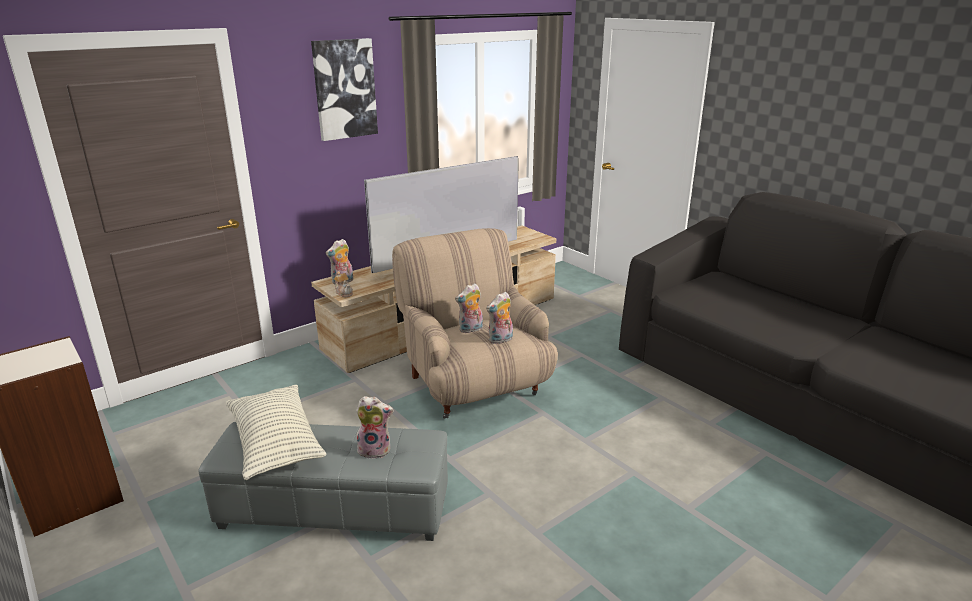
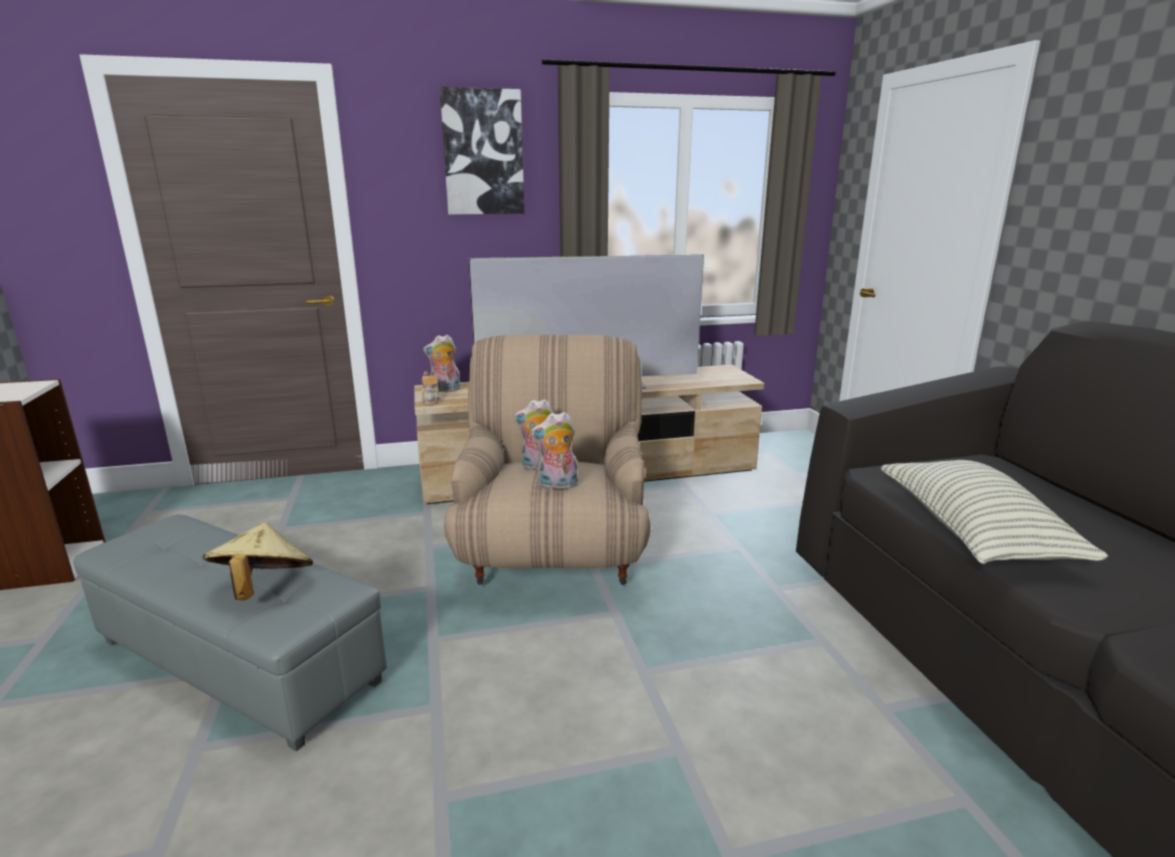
camera: 25 degrees right, 5 degrees down
pillow [226,385,326,480] -> pillow moved to [880,460,1108,564]
plush toy [356,396,394,459] -> beige hat [202,522,313,600]

